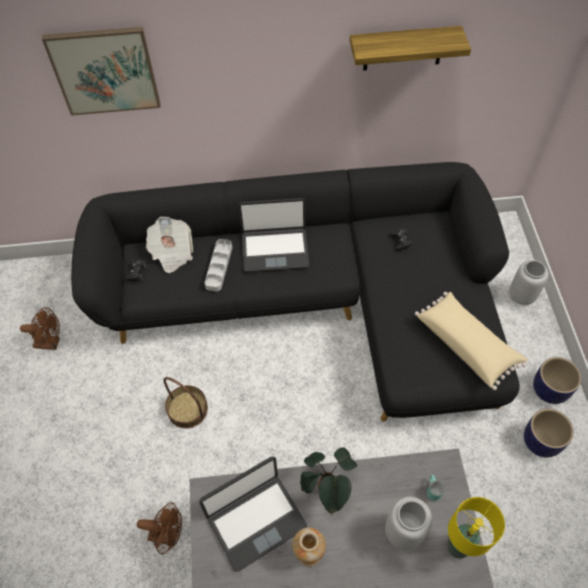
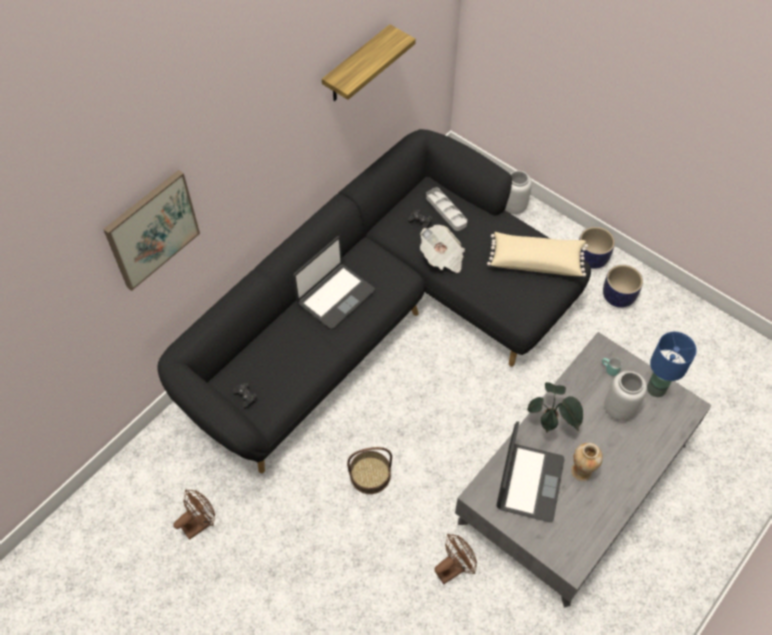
camera: 45 degrees left, 0 degrees up
newspaper [146,217,193,273] -> newspaper moved to [420,225,465,273]
grey tray [204,239,232,291] -> grey tray moved to [426,187,467,231]
yellow table lamp [447,497,505,559] -> blue table lamp [647,332,697,397]

